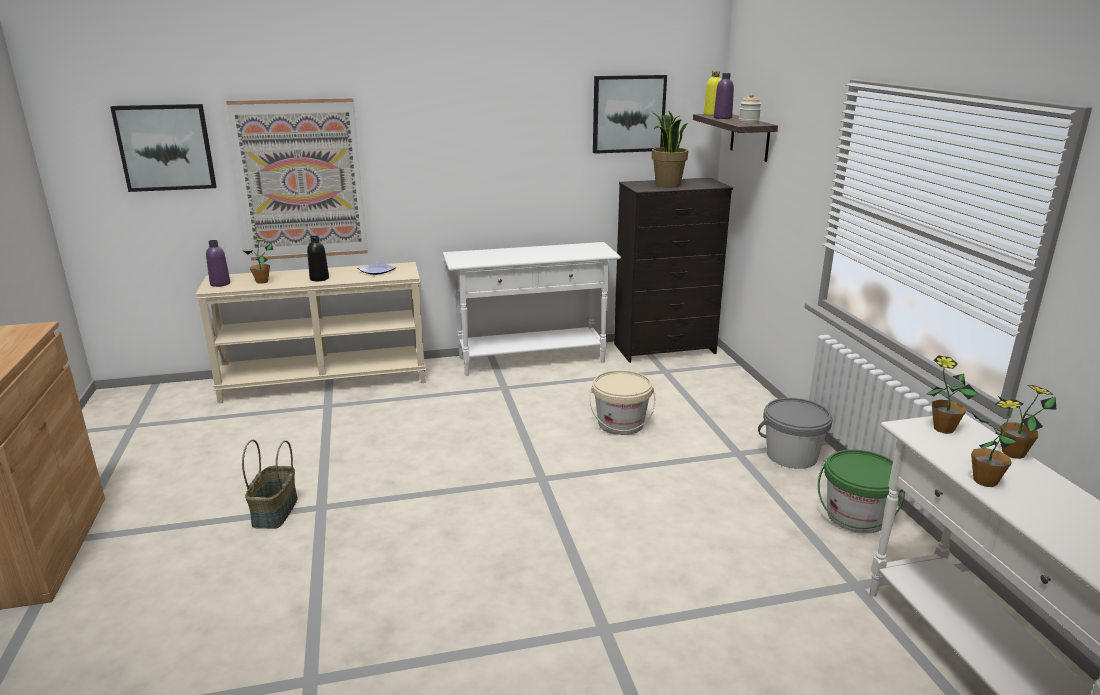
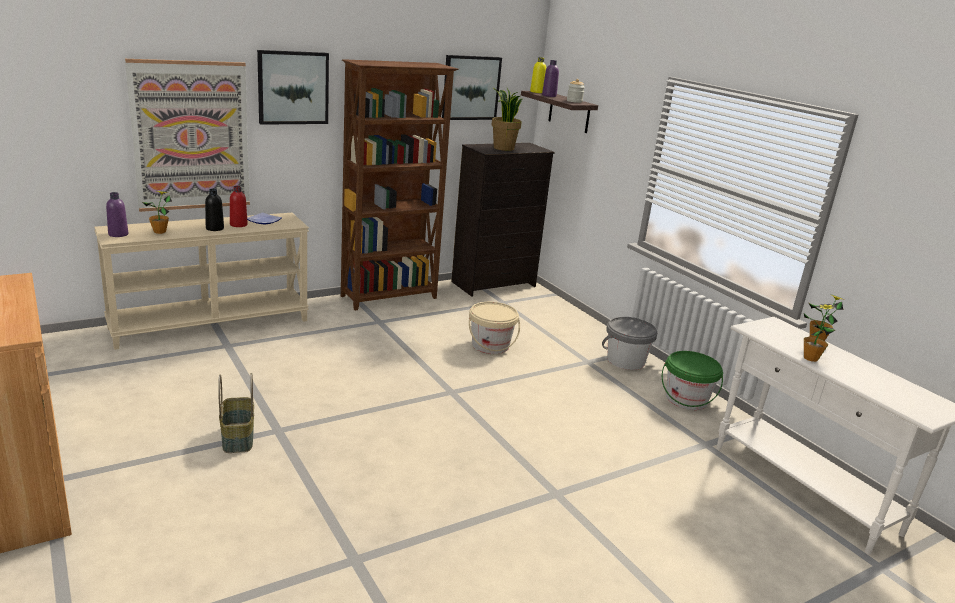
camera: 20 degrees left, 0 degrees up
picture [110,104,216,192] -> picture moved to [257,50,329,125]
white console table [442,242,621,376] -> brown bookcase [341,59,458,311]
potted plant [927,355,978,434] -> none
none -> red bottle [230,186,248,227]

